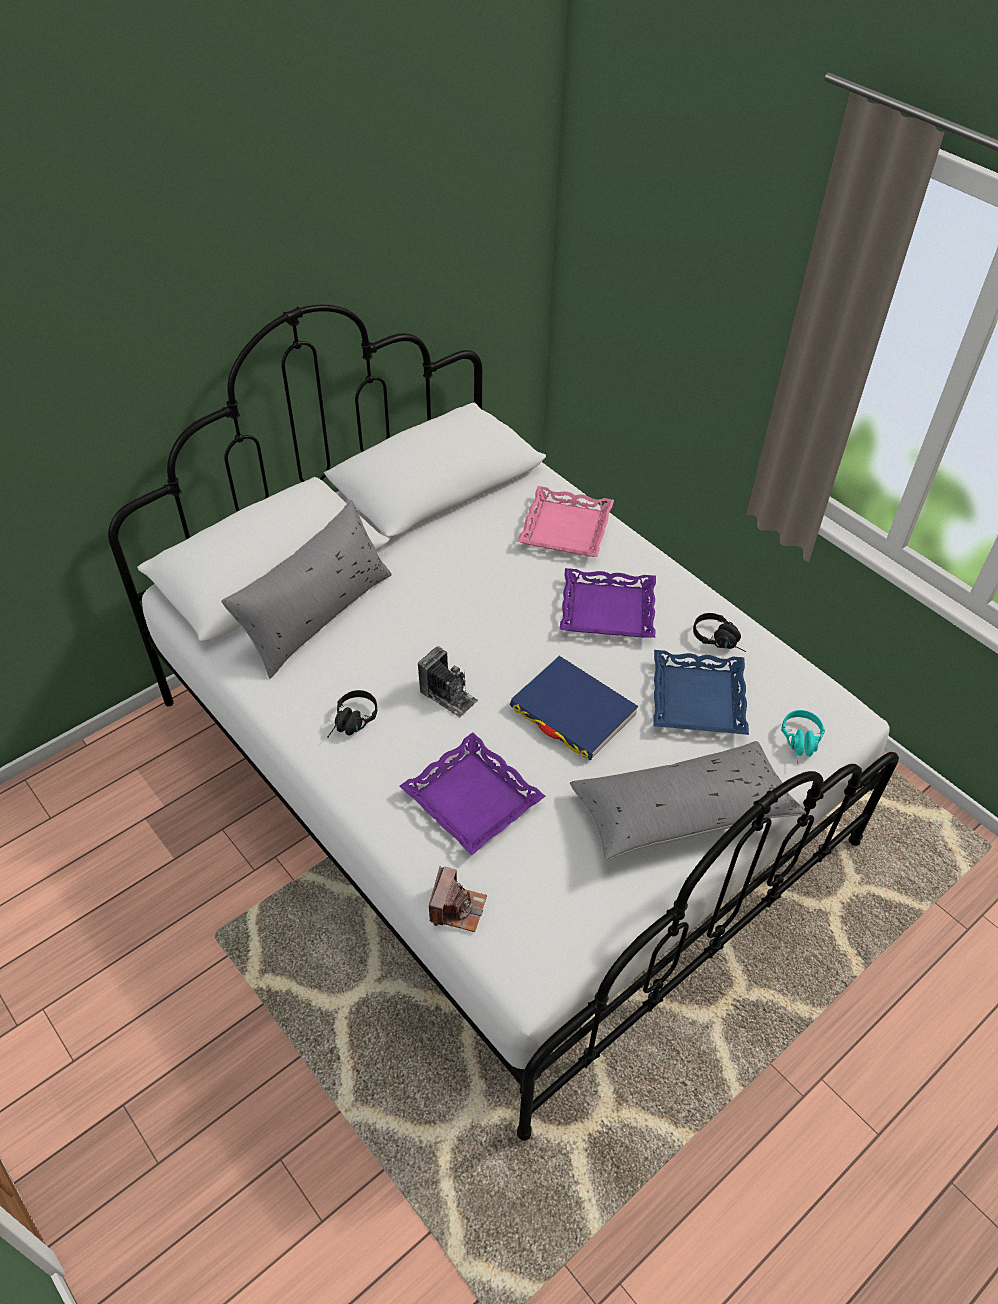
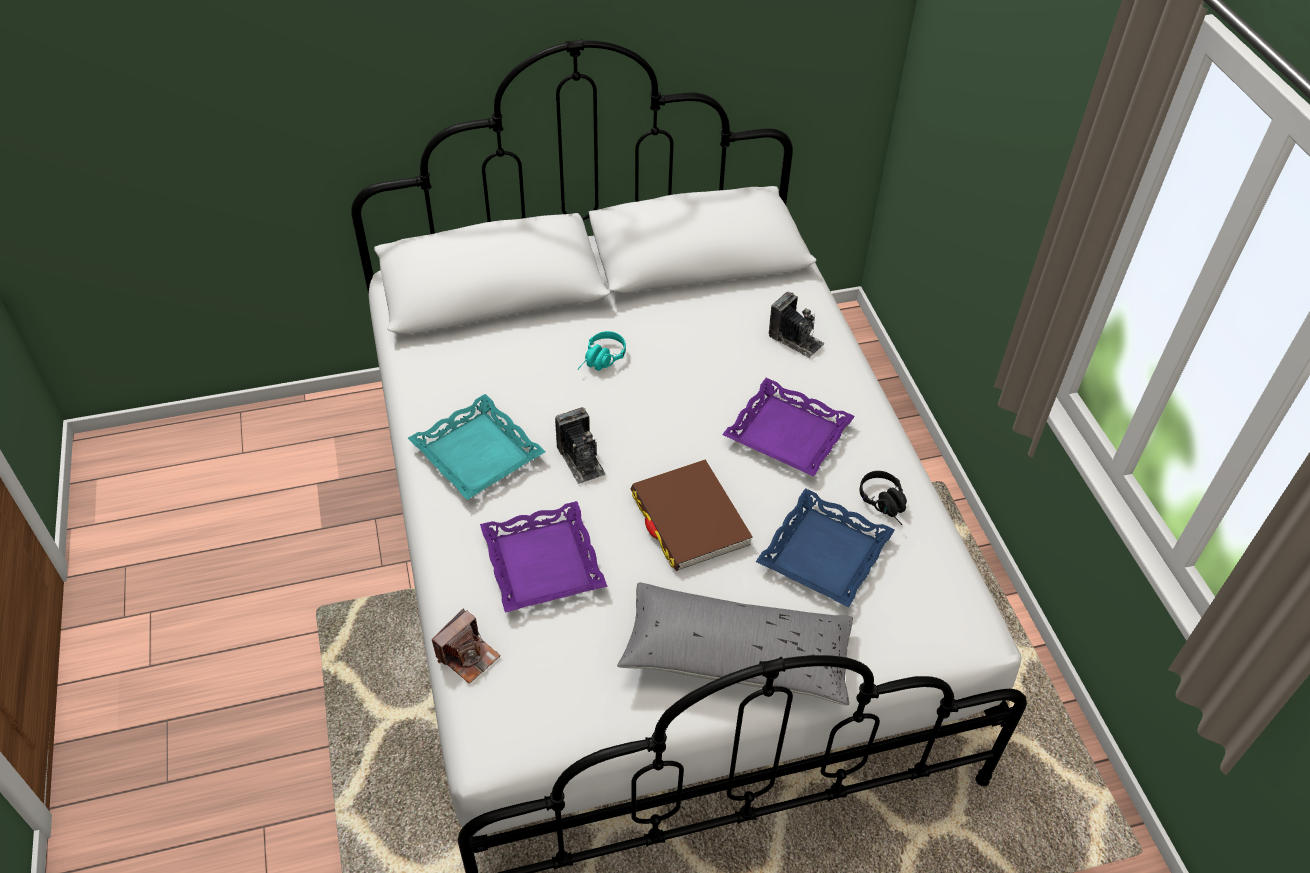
camera: 25 degrees right, 0 degrees up
grey pillow [221,500,392,679] -> none
black headphones [327,690,377,738] -> turquoise tray [408,394,546,500]
blue book [510,656,639,760] -> brown book [630,459,753,571]
pink tray [517,486,614,557] -> camera [769,292,825,358]
turquoise headphones [781,710,825,764] -> turquoise headphones moved to [577,331,626,371]

